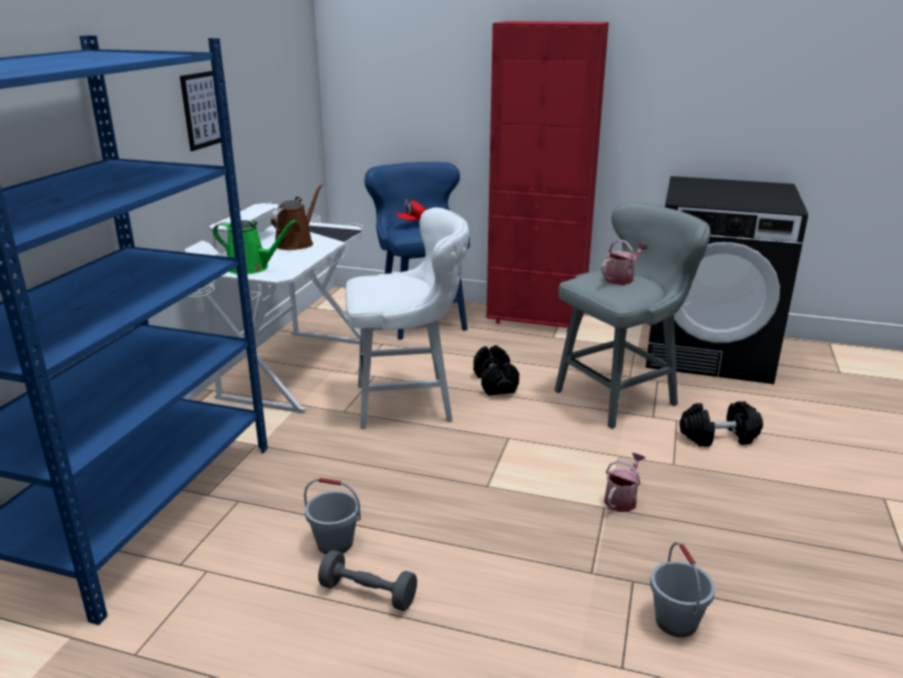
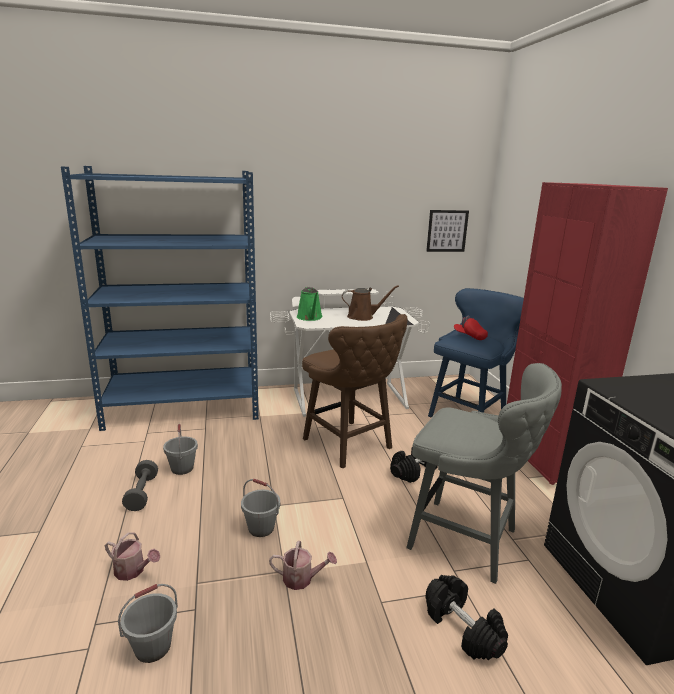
camera: 60 degrees right, 5 degrees down
picture [180,70,232,151] -> picture moved to [426,210,469,252]
white stool [346,207,469,429] -> brown stool [302,314,408,468]
watering can [602,239,648,285] -> watering can moved to [105,532,160,581]
none -> grey bucket [241,479,280,537]

